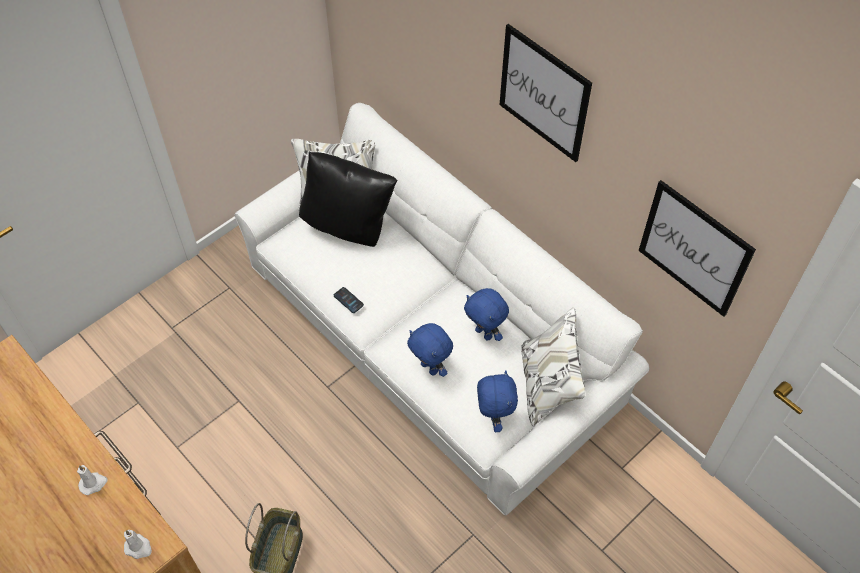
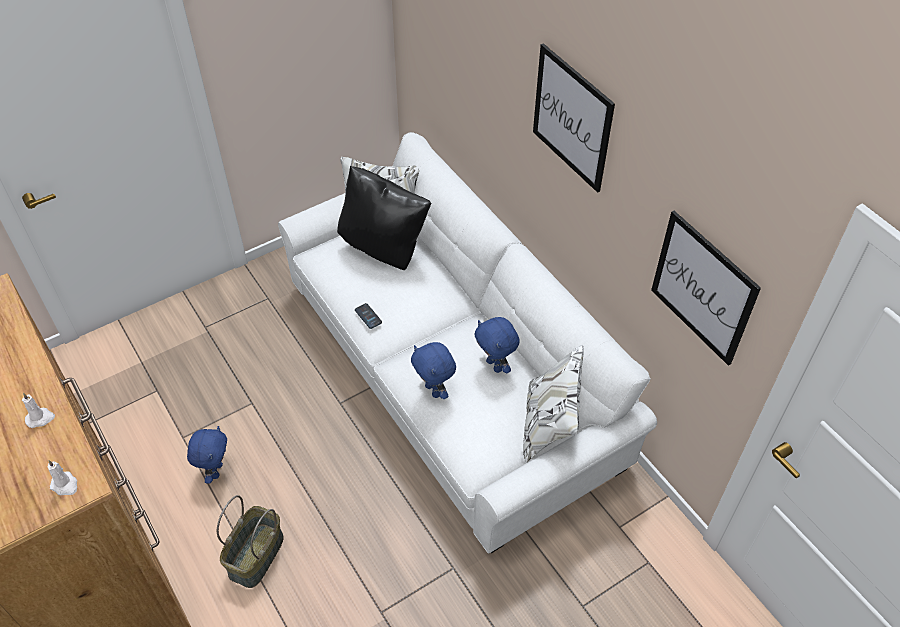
camera: 10 degrees right, 5 degrees down
blue plush toy [477,370,518,432] -> blue plush toy moved to [187,426,227,484]

